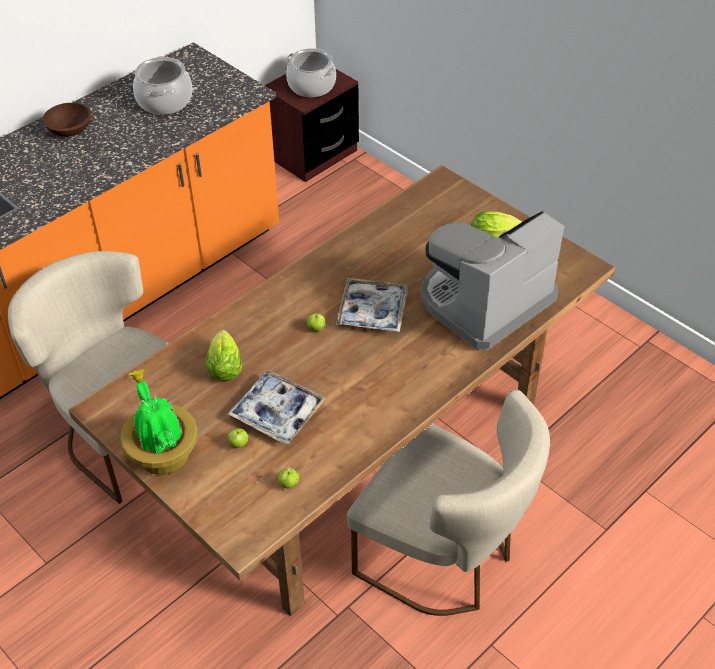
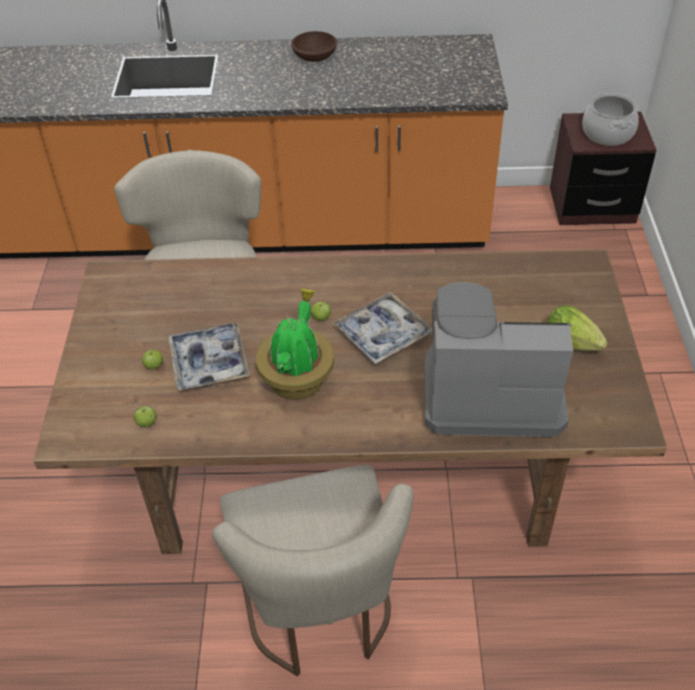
camera: 45 degrees right, 0 degrees up
potted plant [120,368,198,475] -> potted plant moved to [256,288,334,400]
cooking pot [133,56,193,115] -> none
lettuce [206,330,242,381] -> none

